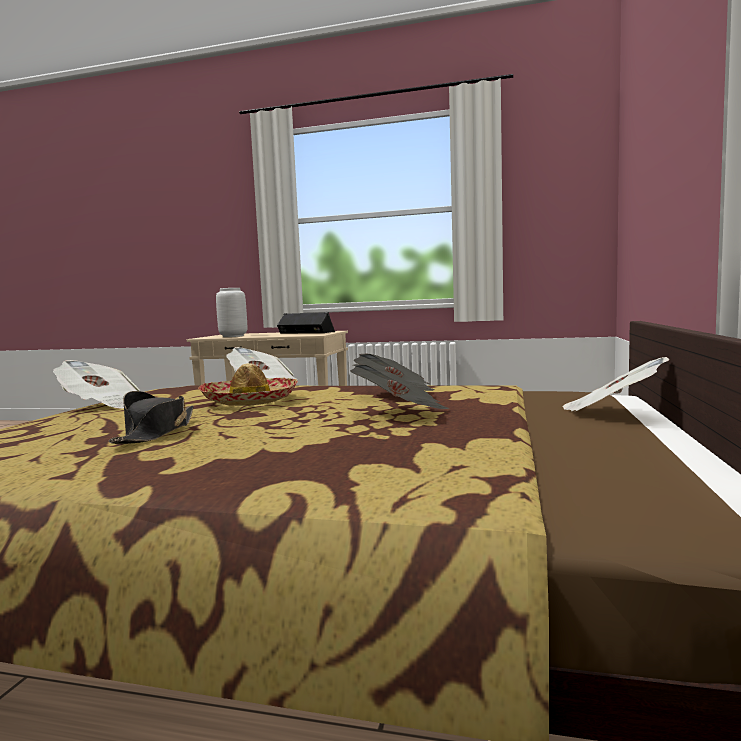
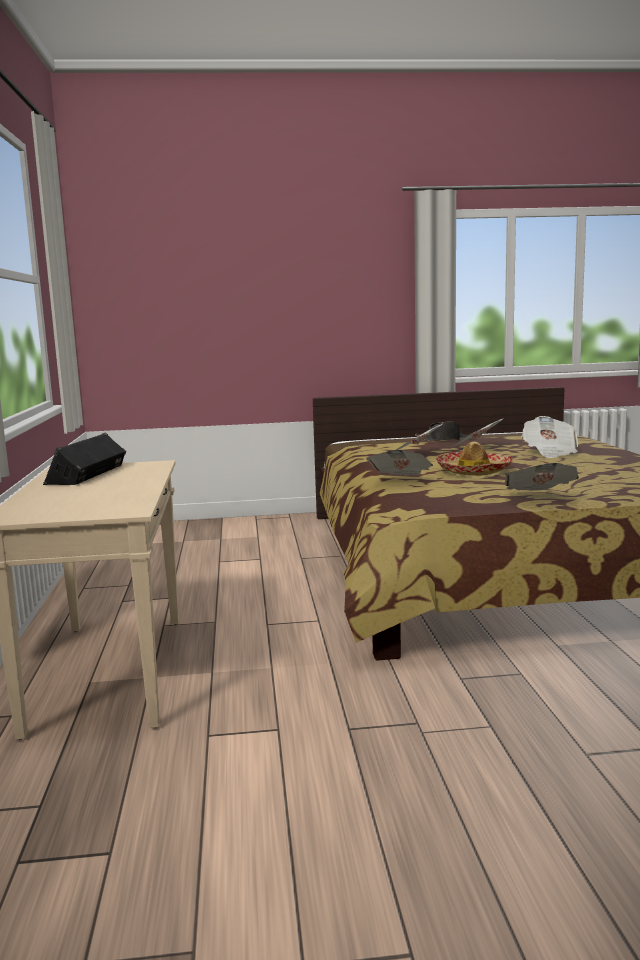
camera: 110 degrees left, 5 degrees up
black hat [109,391,194,444] -> black hat moved to [415,421,472,442]
grey vase [216,288,247,337] -> none
newspaper [563,357,669,412] -> newspaper moved to [521,416,578,458]

